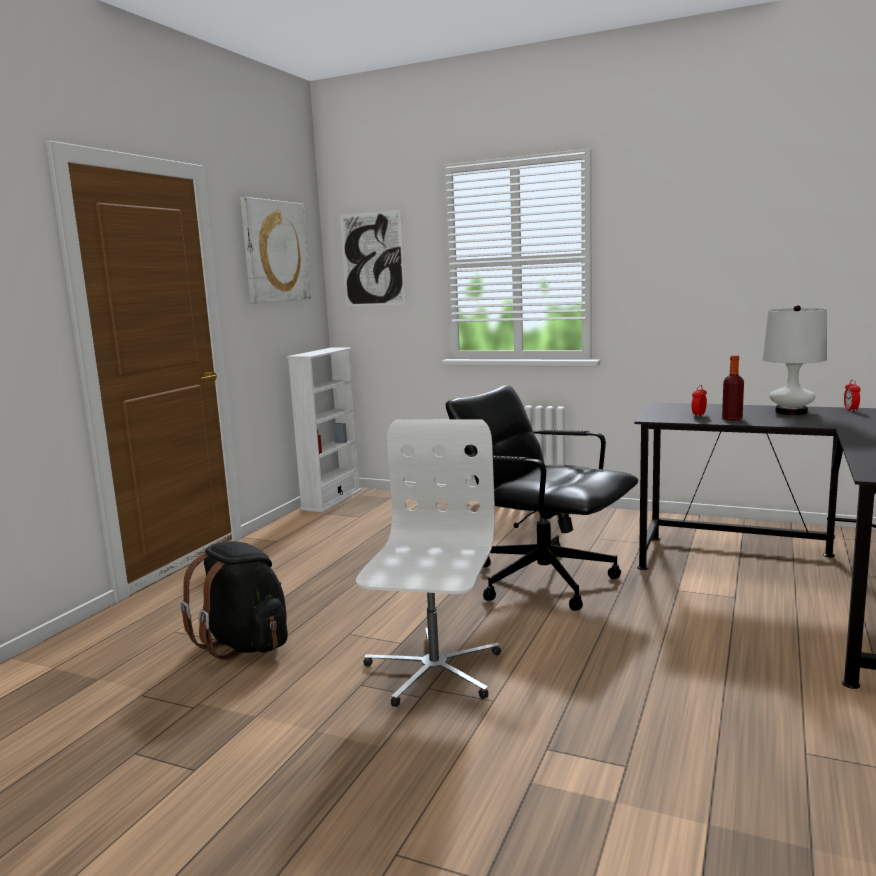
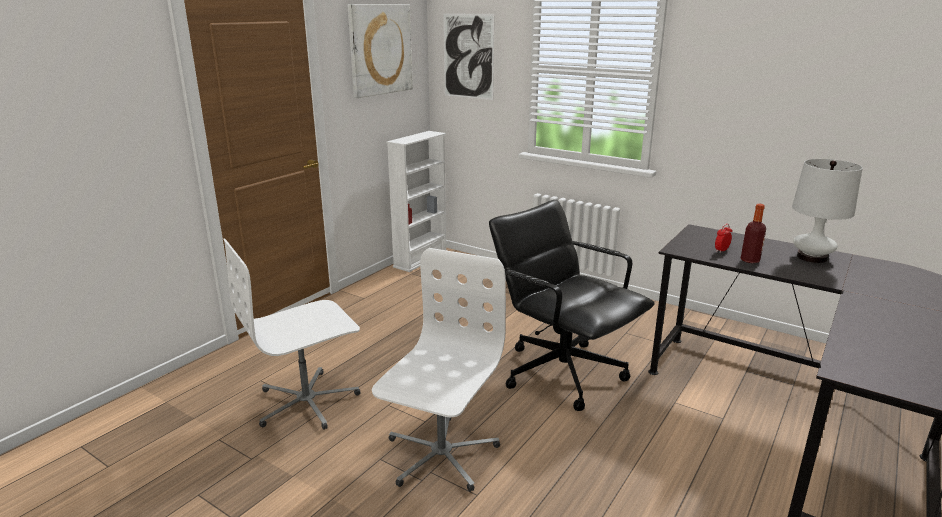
camera: 10 degrees right, 10 degrees up
black backpack [180,541,288,661] -> white office chair [223,238,360,430]
alarm clock [844,379,861,412] -> none

